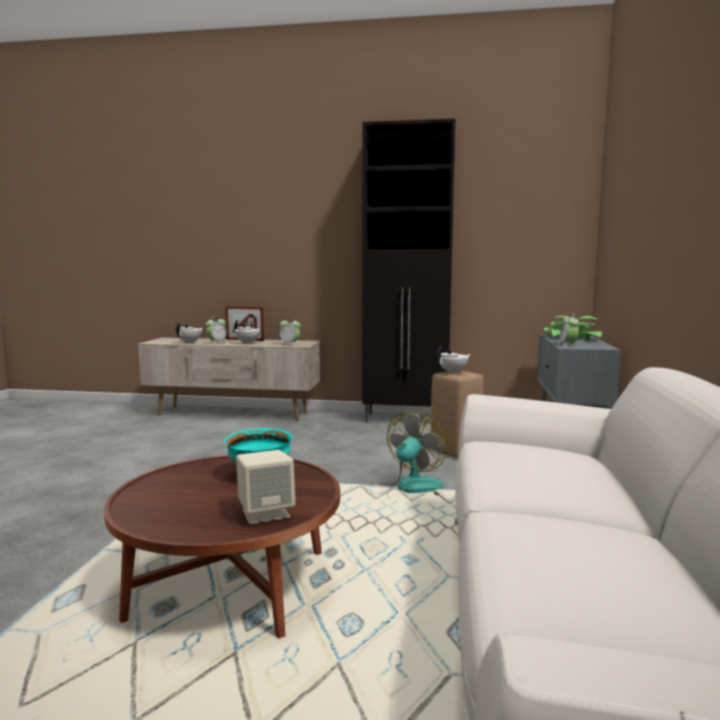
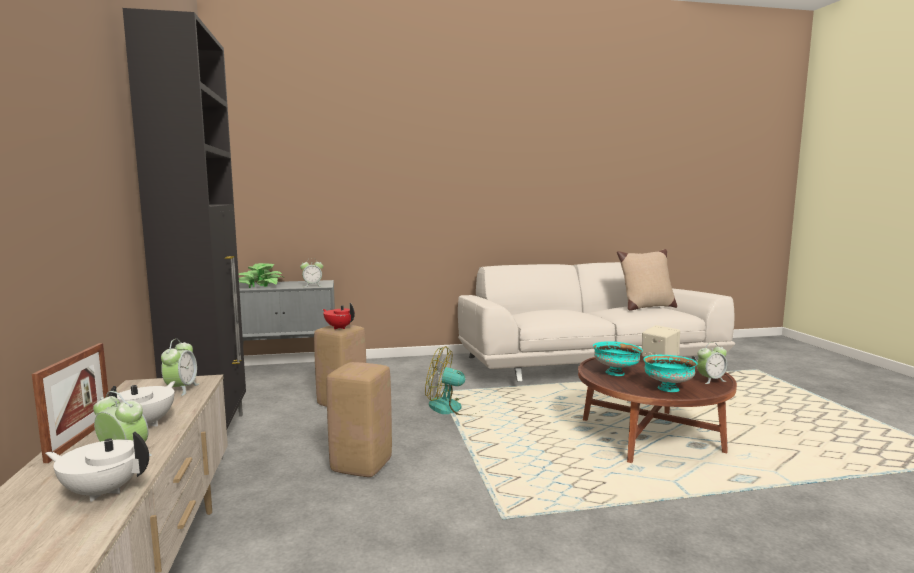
camera: 110 degrees left, 0 degrees up
white teapot [436,346,471,374] -> red teapot [323,303,355,329]
none -> beige stool [326,362,392,477]
none -> beige pillow [617,249,677,311]
none -> turquoise bowl [643,355,698,392]
none -> alarm clock [697,342,727,384]

